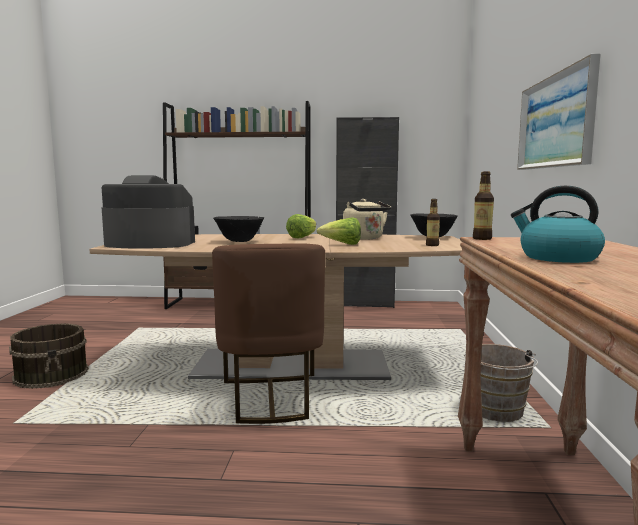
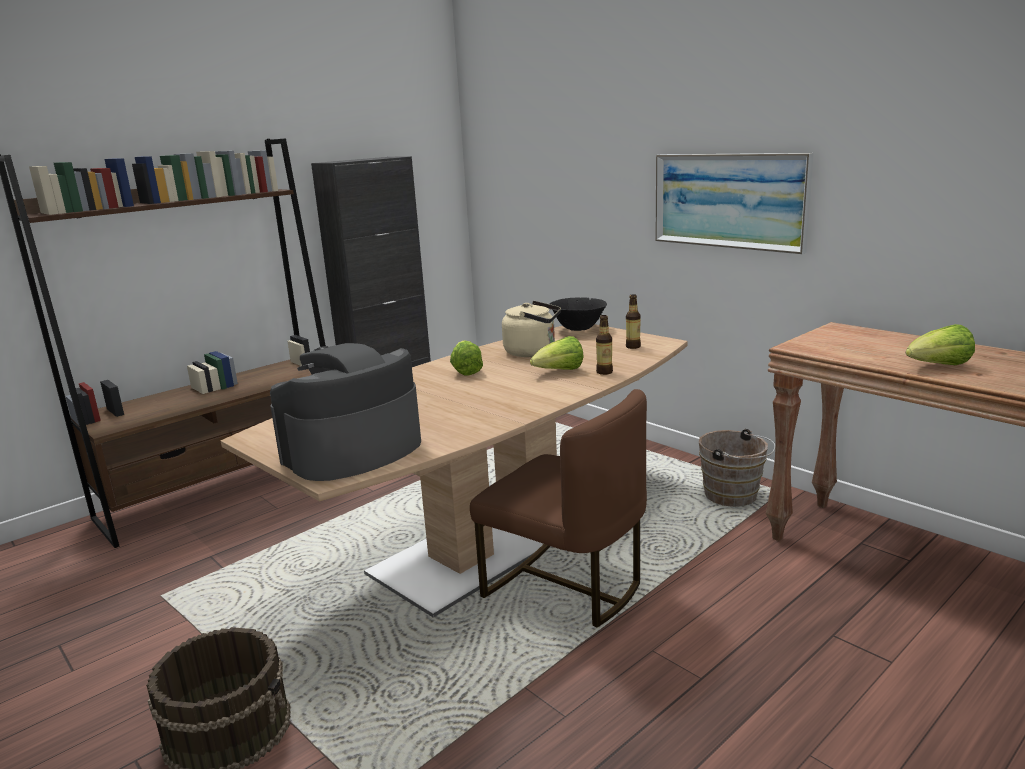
camera: 45 degrees left, 10 degrees up
black bowl [213,216,264,242] -> none
bottle [473,171,494,240] -> bottle moved to [596,315,613,375]
kettle [511,186,605,263] -> lettuce [906,324,975,365]

